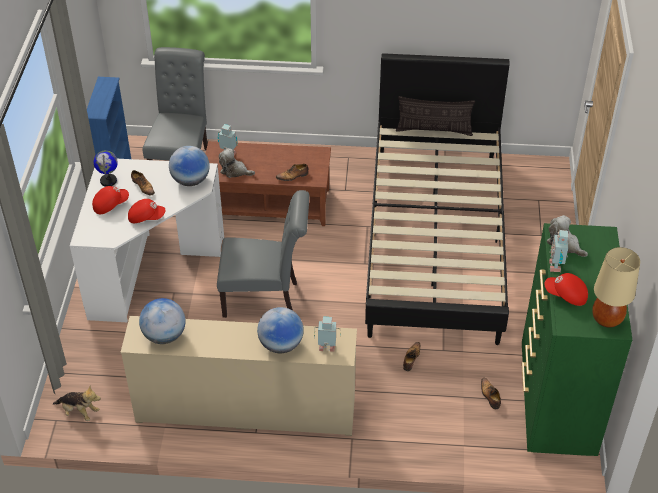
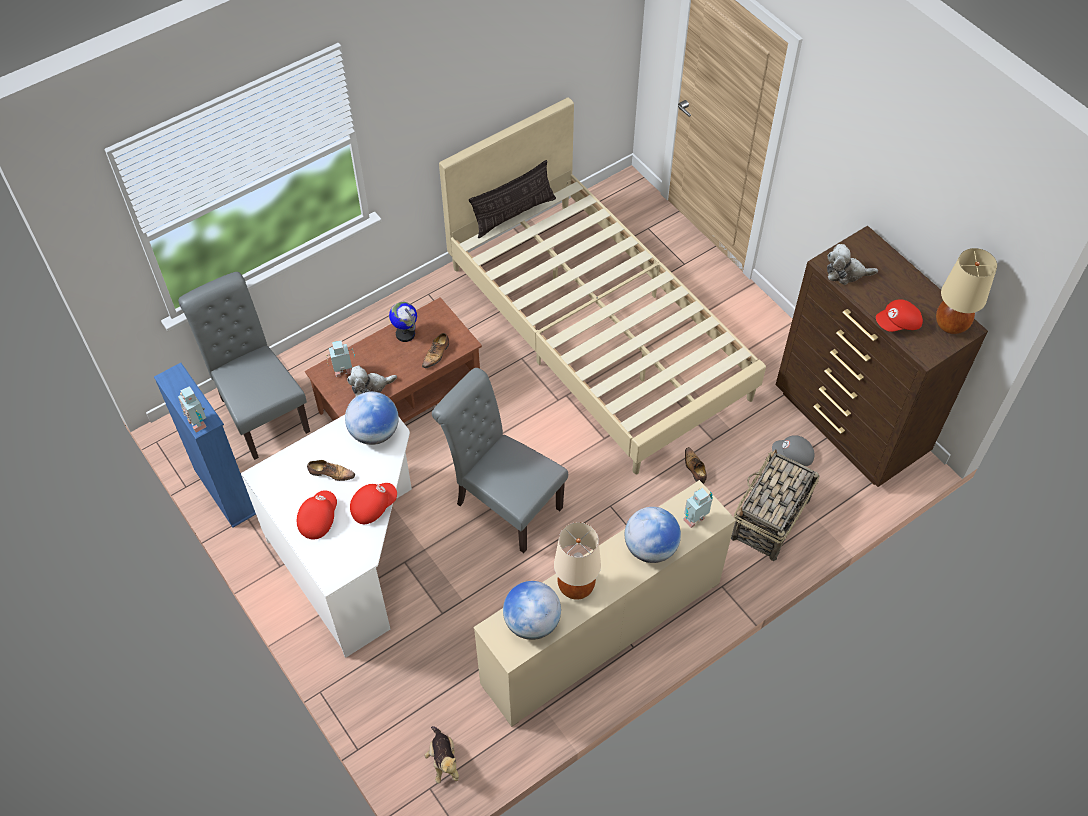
camera: 40 degrees left, 10 degrees up
plush toy [53,385,101,421] -> plush toy turned 90 degrees clockwise [425,726,459,784]
globe [94,150,118,187] -> globe moved to [389,302,417,342]
grey chair [217,190,310,318] -> grey chair turned 105 degrees counterclockwise [432,368,568,553]
black bed [365,53,510,345] -> beige bed [439,97,766,474]
shoe [481,378,501,409] -> grey cap [772,435,814,466]
green dresser [522,223,632,456] -> brown dresser [776,226,988,487]
toy robot [549,230,569,272] -> toy robot moved to [178,386,206,433]
none -> beige table lamp [554,522,601,600]
none -> basket [731,449,819,561]

